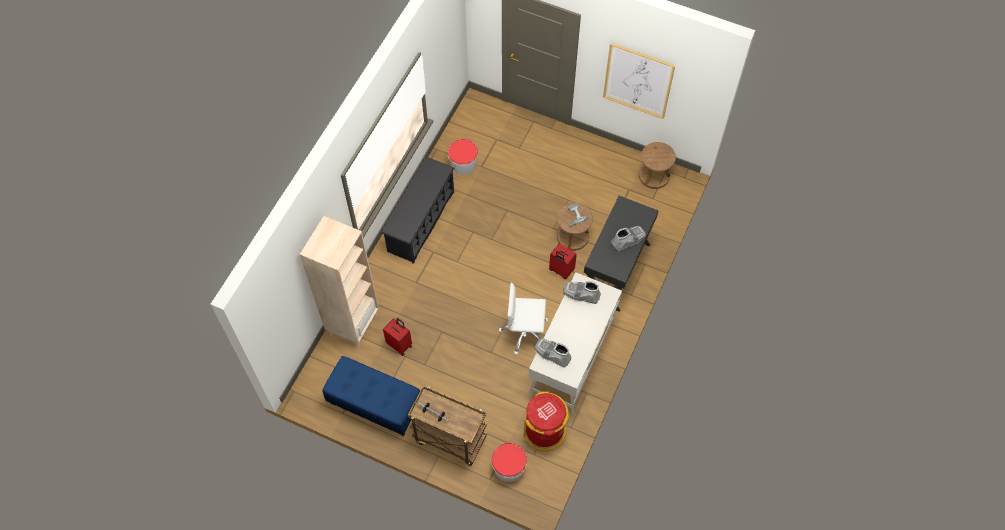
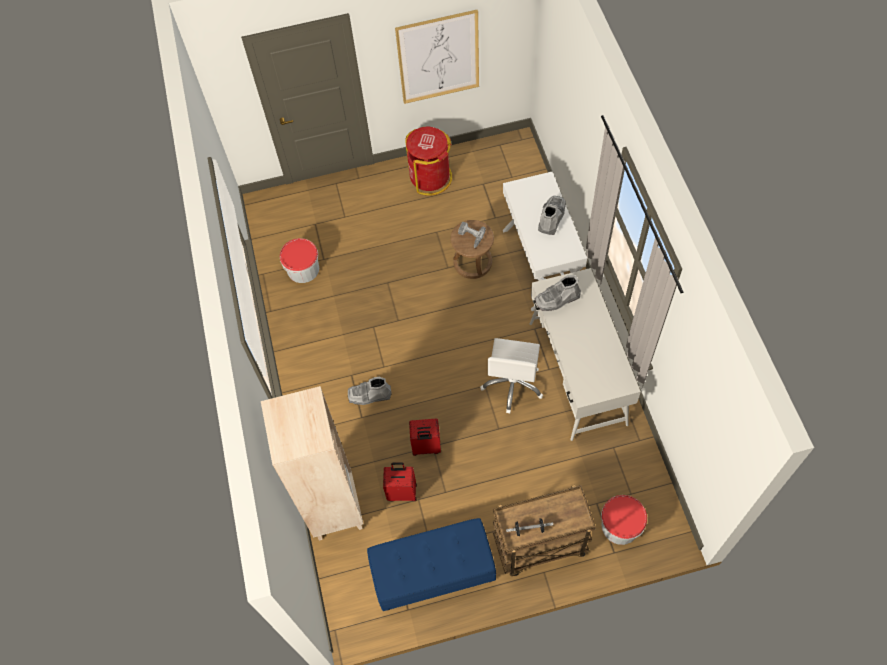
camera: 35 degrees left, 0 degrees up
black shoe rack [380,157,454,264] -> none
white office chair [499,283,548,355] -> white office chair turned 45 degrees counterclockwise [480,338,543,413]
red trash can [524,391,569,451] -> red trash can moved to [405,127,452,196]
grey boot [534,338,571,368] -> grey boot moved to [348,377,391,405]
red suitcase [549,243,577,279] -> red suitcase moved to [409,419,441,456]
black desk [584,196,659,312] -> white desk [503,172,587,311]
brown stool [639,142,676,189] -> none

